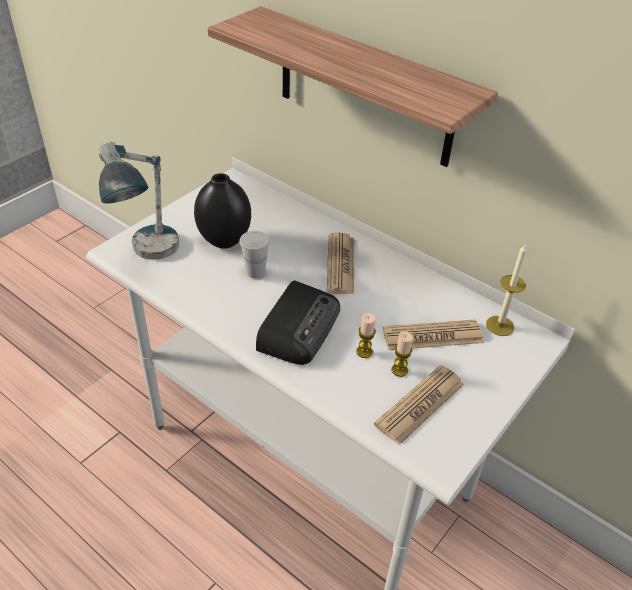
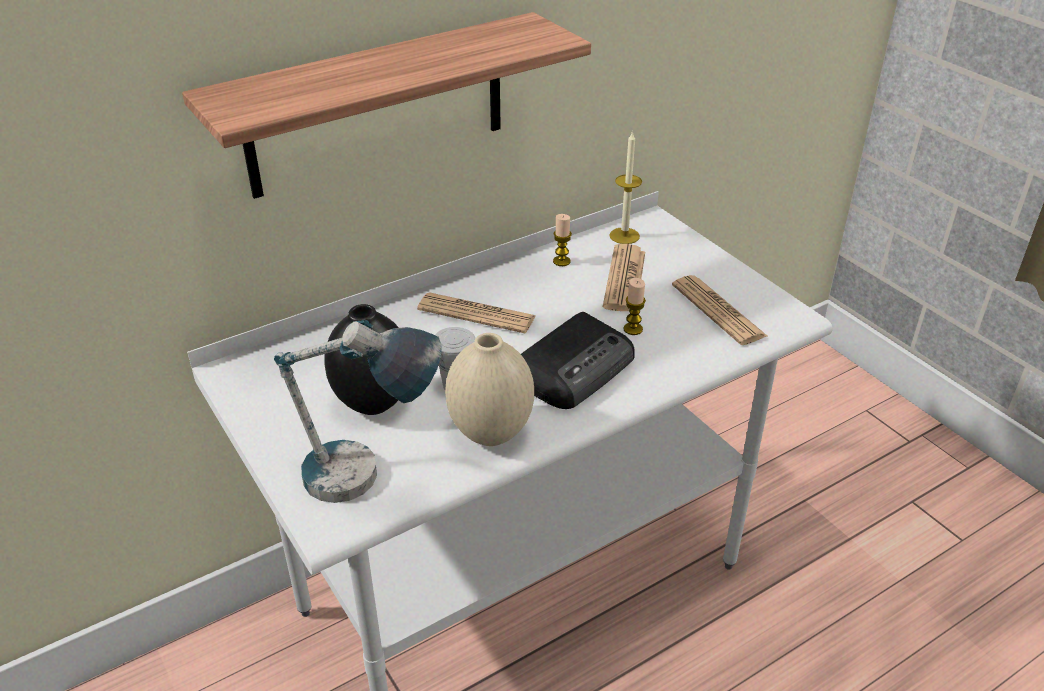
camera: 70 degrees left, 5 degrees down
radio [256,280,340,365] -> radio turned 90 degrees clockwise [521,312,635,409]
candle [391,331,413,377] -> candle moved to [553,214,572,266]
none -> beige vase [445,333,534,446]

